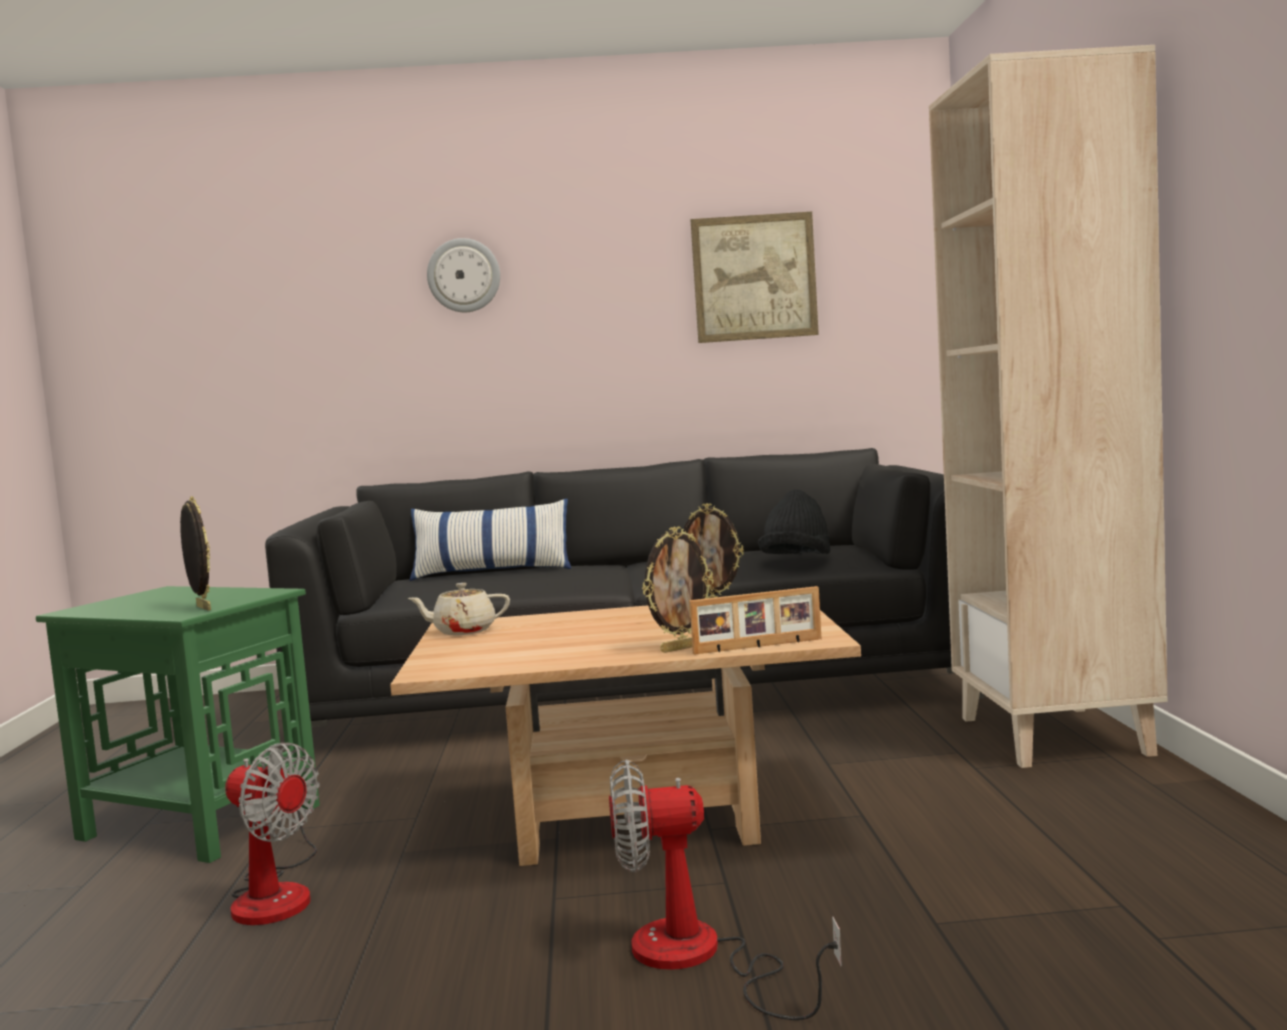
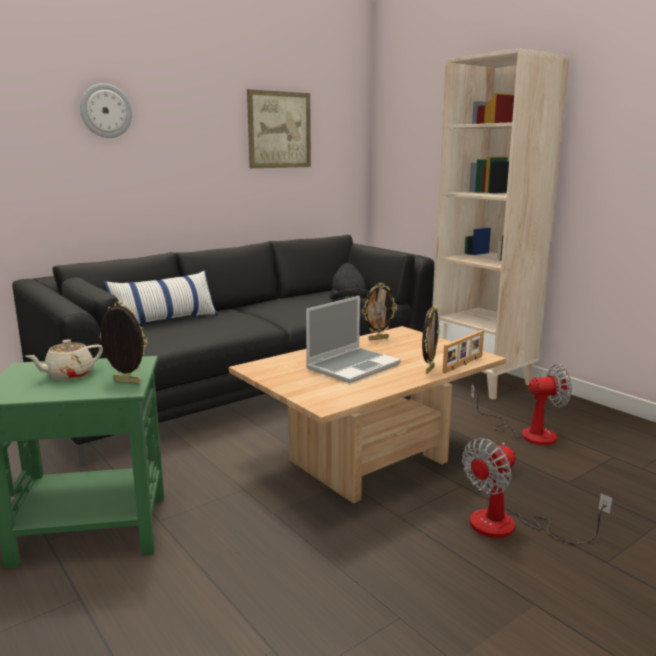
camera: 35 degrees left, 10 degrees up
fan [225,743,320,925] -> fan moved to [471,365,572,445]
beige teapot [408,583,510,635] -> beige teapot moved to [25,339,103,380]
none -> laptop [306,296,401,383]

